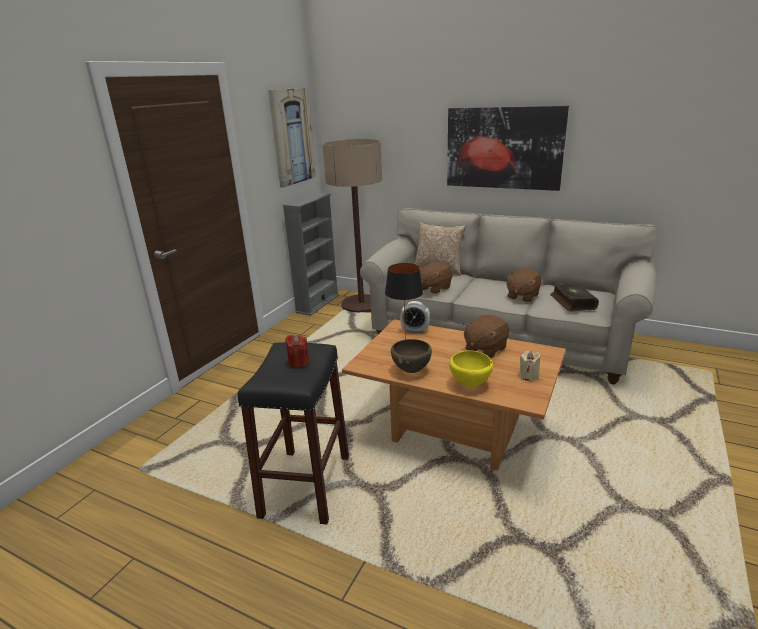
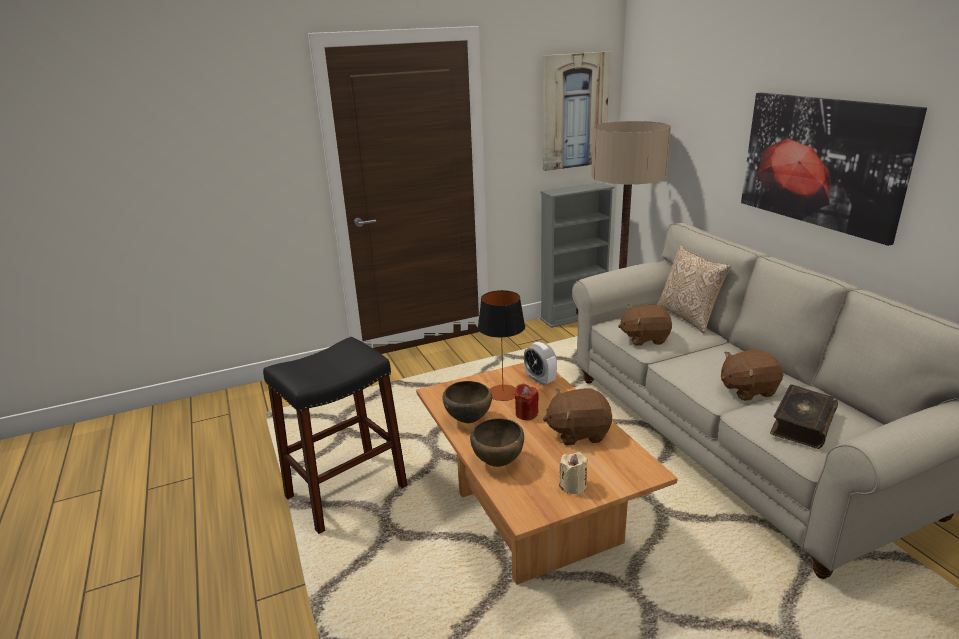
camera: 40 degrees right, 0 degrees up
red candle [285,335,309,368] -> red candle moved to [515,383,539,420]
yellow bowl [450,350,493,387] -> brown bowl [470,418,524,467]

